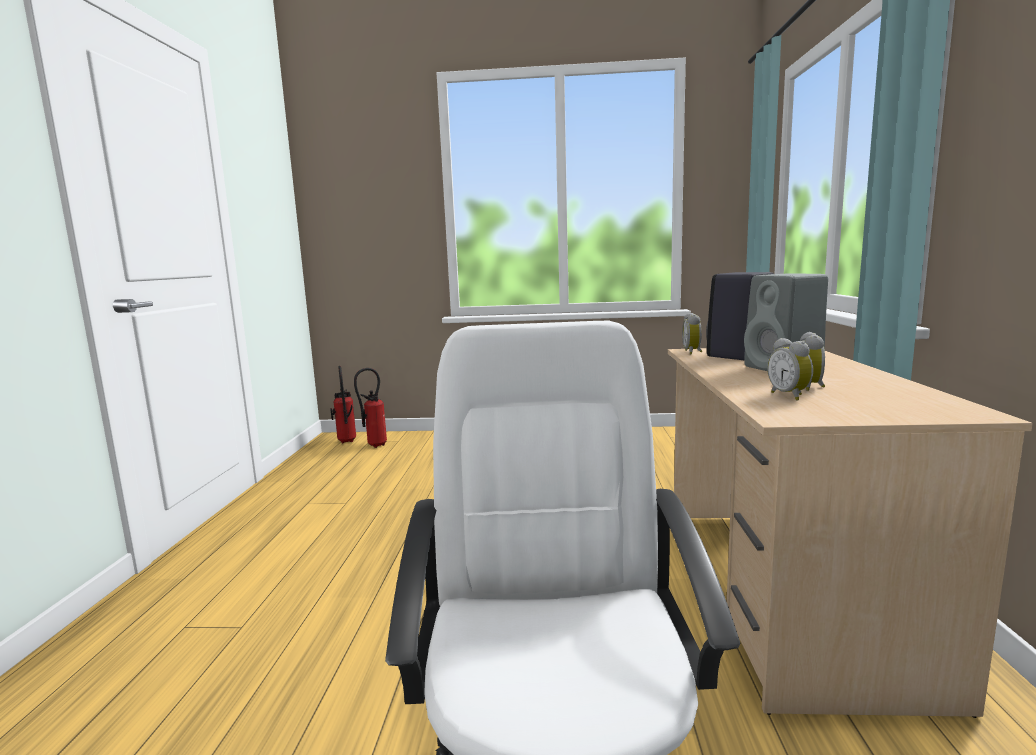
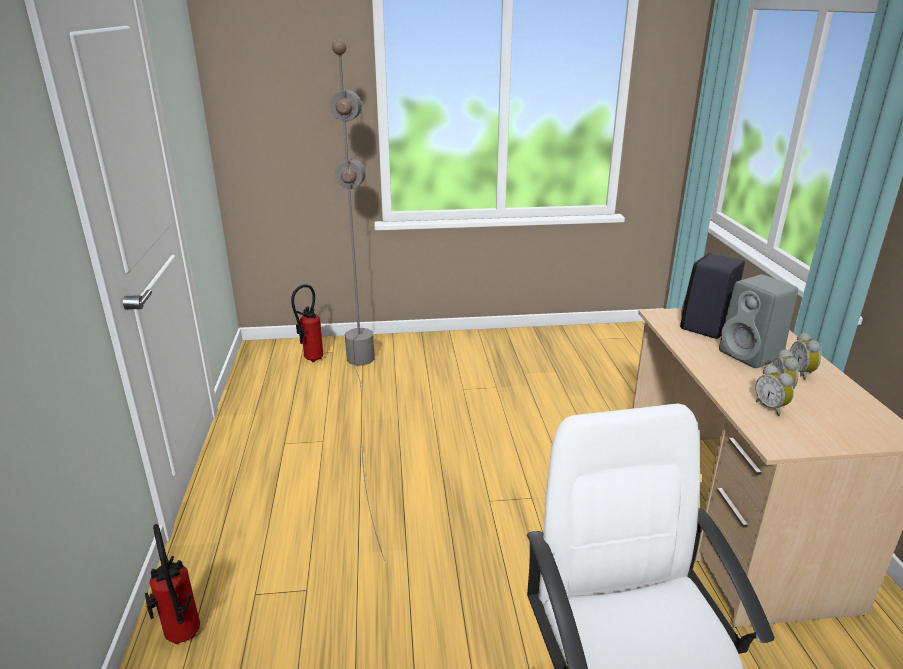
camera: 10 degrees left, 15 degrees up
fire extinguisher [330,366,356,443] -> fire extinguisher moved to [145,524,200,644]
alarm clock [682,313,702,354] -> alarm clock moved to [790,332,821,380]
none -> grey floor lamp [330,39,385,561]

